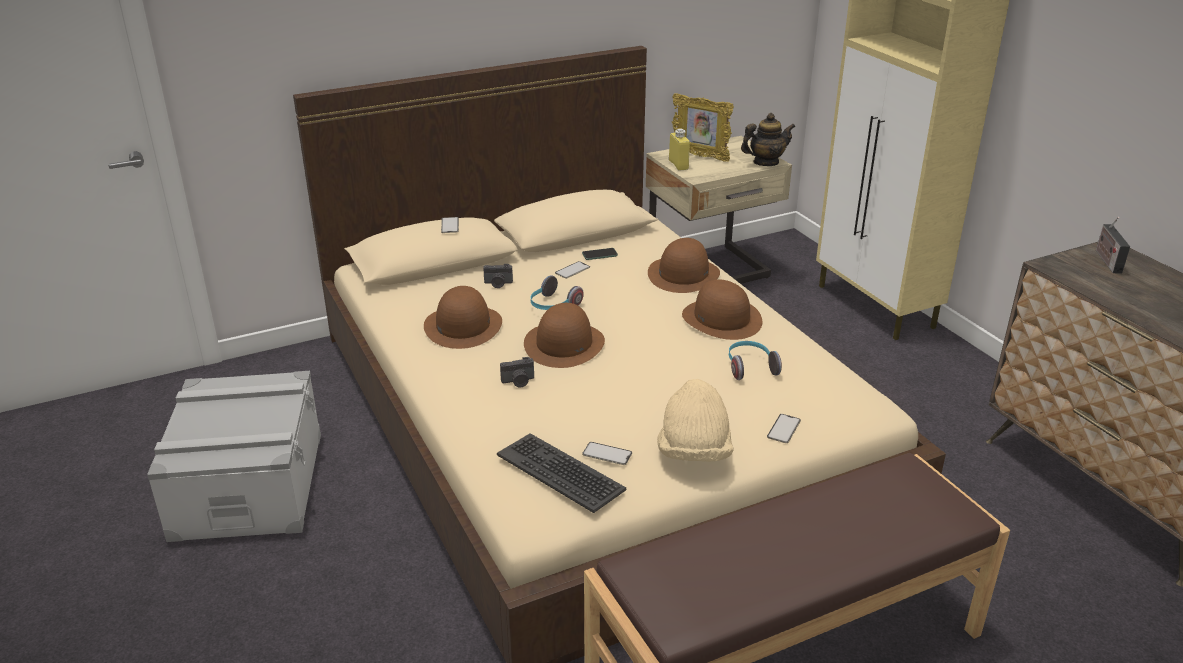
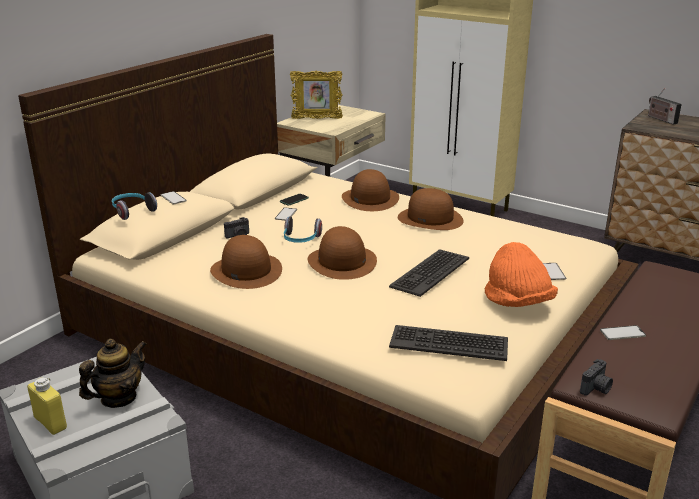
camera: 30 degrees left, 5 degrees down
camera [500,357,534,388] -> camera moved to [580,359,613,395]
phone [582,442,632,465] -> phone moved to [600,325,646,340]
beige hat [657,379,734,462] -> orange hat [484,242,558,307]
yellow bottle [669,128,690,171] -> yellow bottle moved to [27,378,67,435]
headphones [729,341,782,380] -> headphones moved to [112,192,157,220]
teapot [741,113,796,166] -> teapot moved to [79,339,146,408]
none -> keyboard [389,249,469,297]

